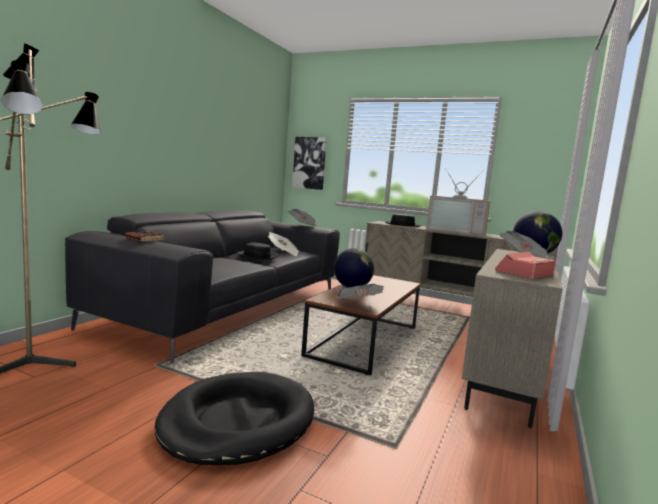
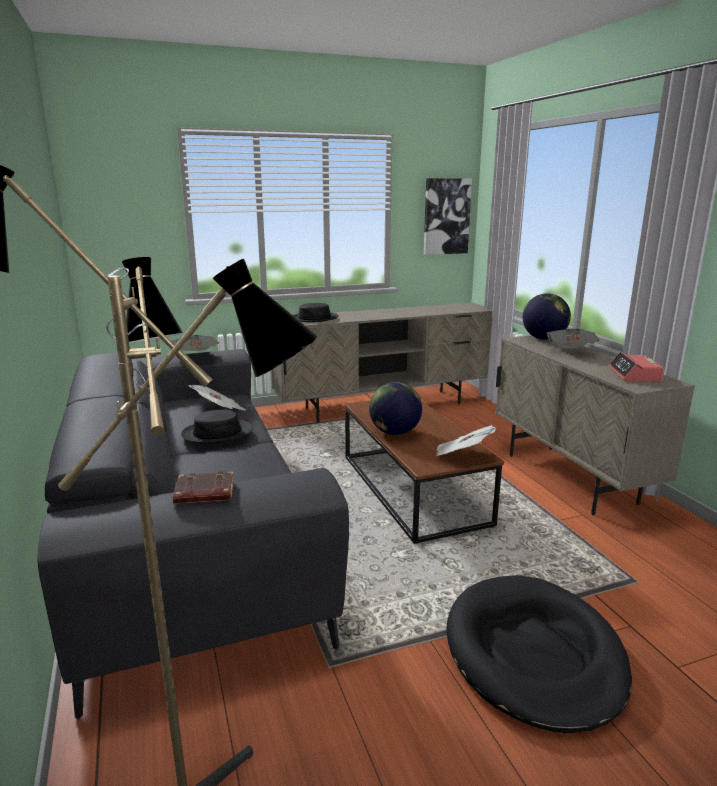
camera: 45 degrees left, 10 degrees up
picture [292,137,327,190] -> picture moved to [424,178,472,255]
television [426,168,490,236] -> none

